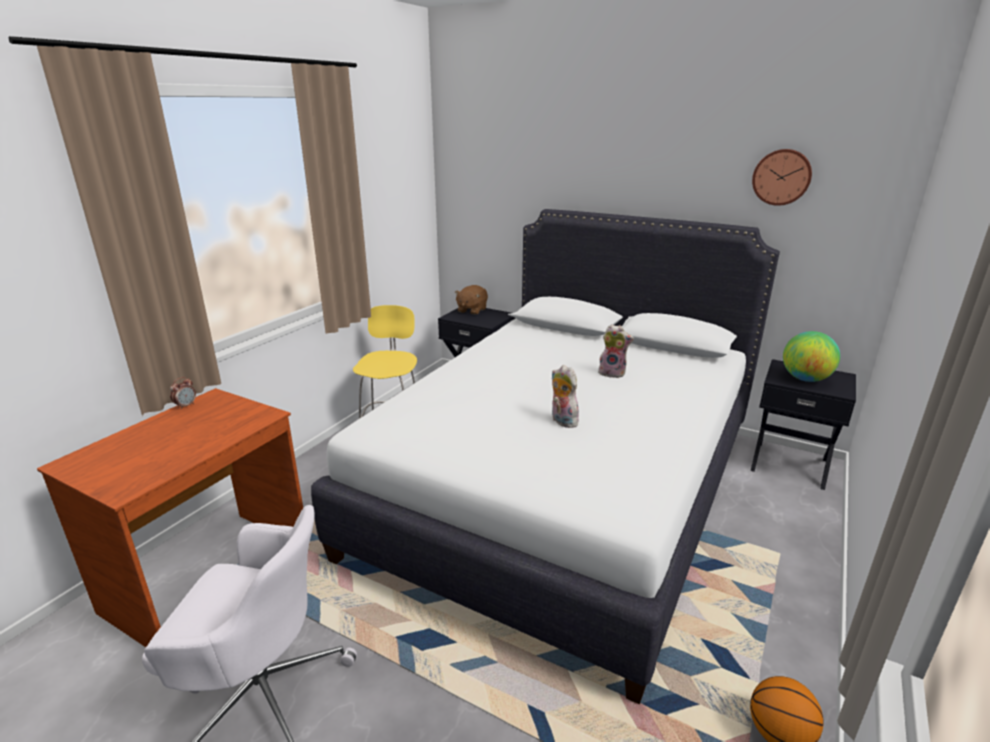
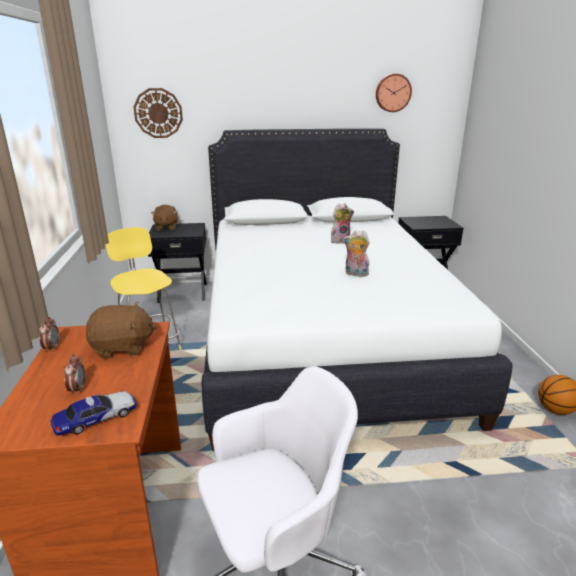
camera: 35 degrees left, 0 degrees up
globe [783,331,840,382] -> none
none -> toy car [51,391,137,436]
none -> alarm clock [64,354,85,395]
none -> brown plush toy [86,302,157,359]
none -> wall clock [134,88,183,138]

